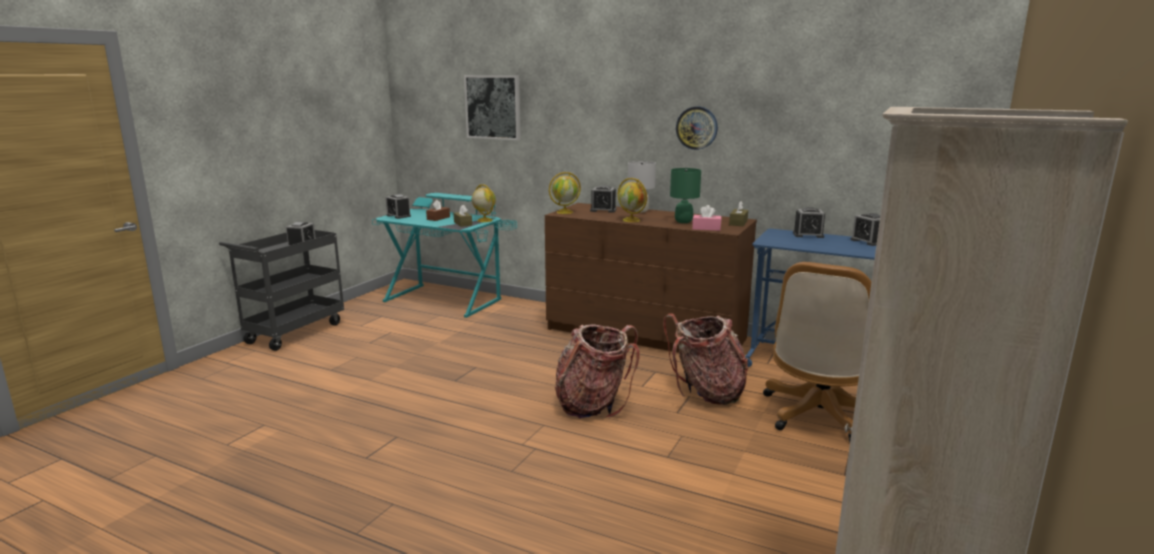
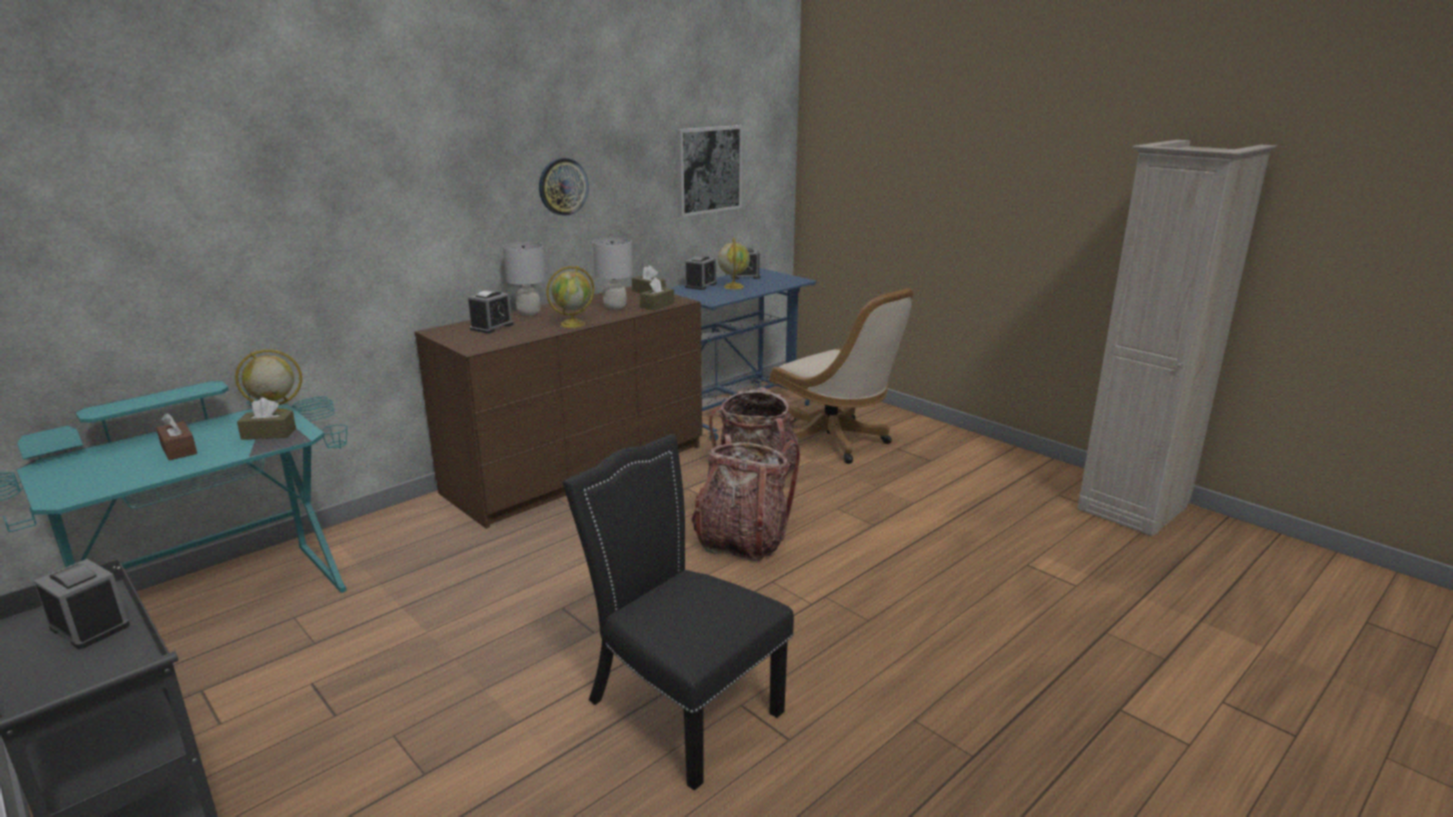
camera: 70 degrees left, 5 degrees up
alarm clock [386,194,411,219] -> none
picture [464,75,521,140] -> picture moved to [676,125,742,217]
globe [549,172,581,214] -> globe moved to [718,238,750,289]
green table lamp [670,168,701,223] -> grey table lamp [593,238,633,310]
pink tissue box [692,205,722,231] -> brown tissue box [640,277,674,311]
none -> black chair [562,434,794,790]

